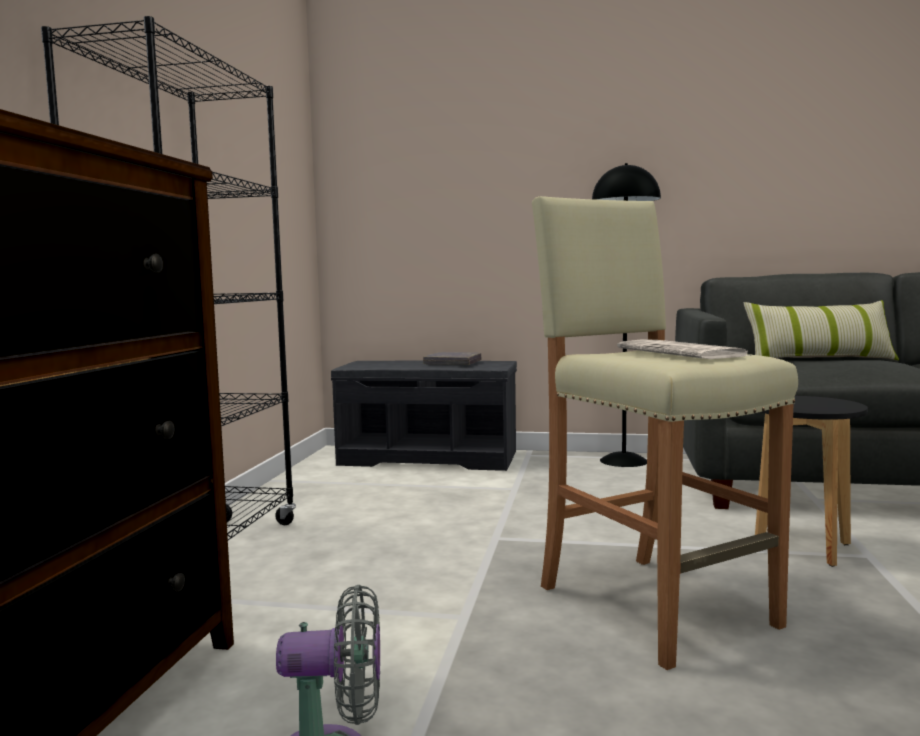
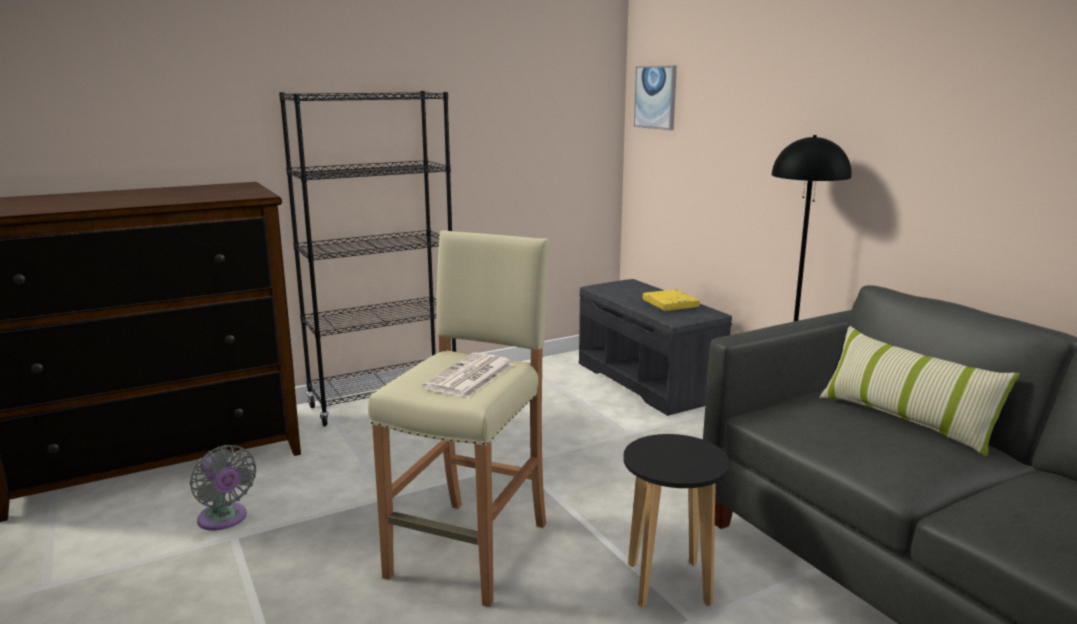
camera: 50 degrees right, 10 degrees up
grey book [423,352,482,365] -> yellow book [643,289,700,311]
none -> picture [634,66,677,130]

